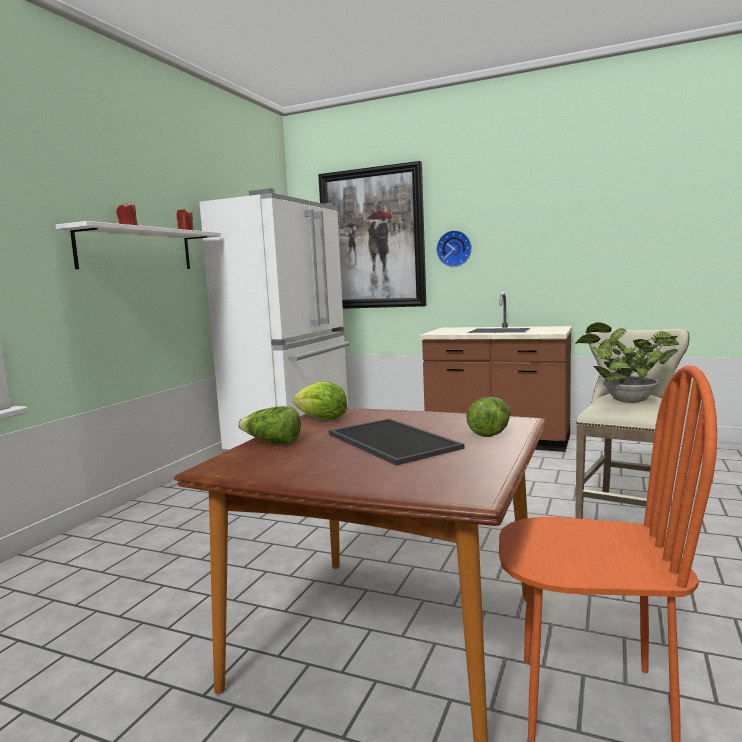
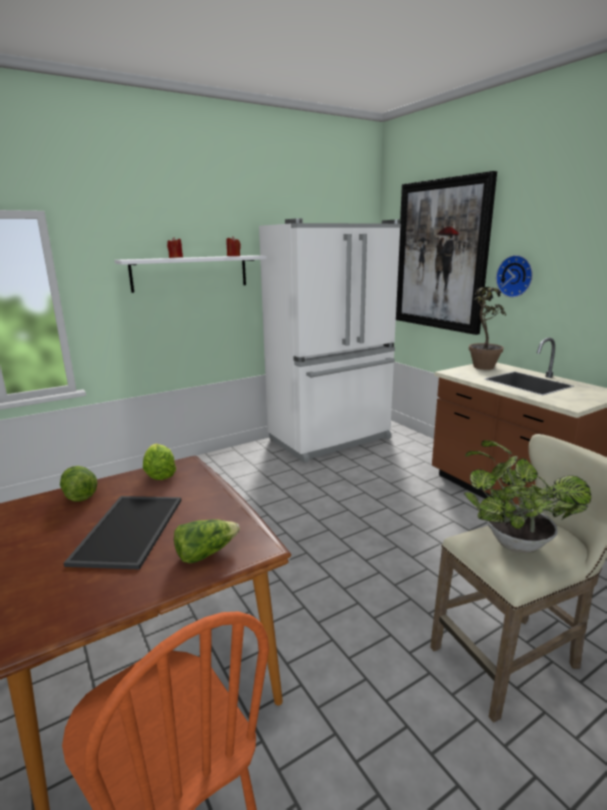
camera: 35 degrees right, 10 degrees up
none -> potted plant [469,287,506,370]

